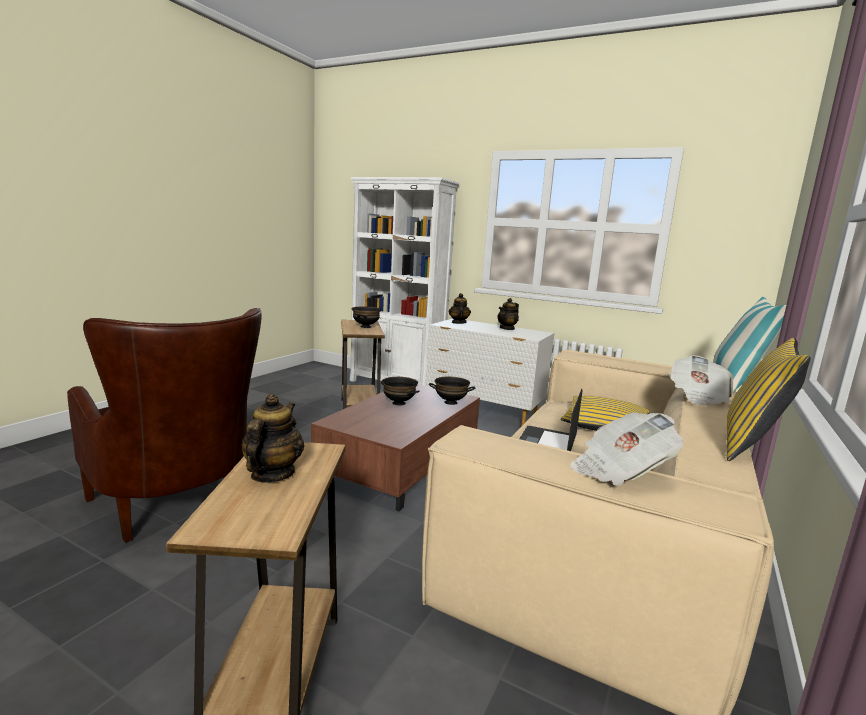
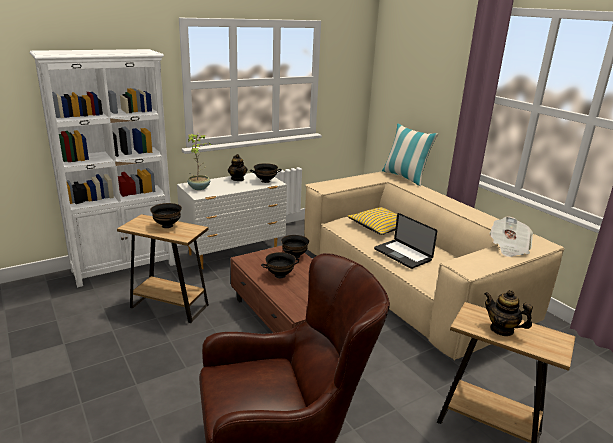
camera: 60 degrees left, 10 degrees up
teapot [449,293,471,324] -> potted plant [187,133,212,190]
newspaper [669,355,734,405] -> none
yellow pillow [726,338,811,461] -> none
none -> black bowl [250,163,282,183]

